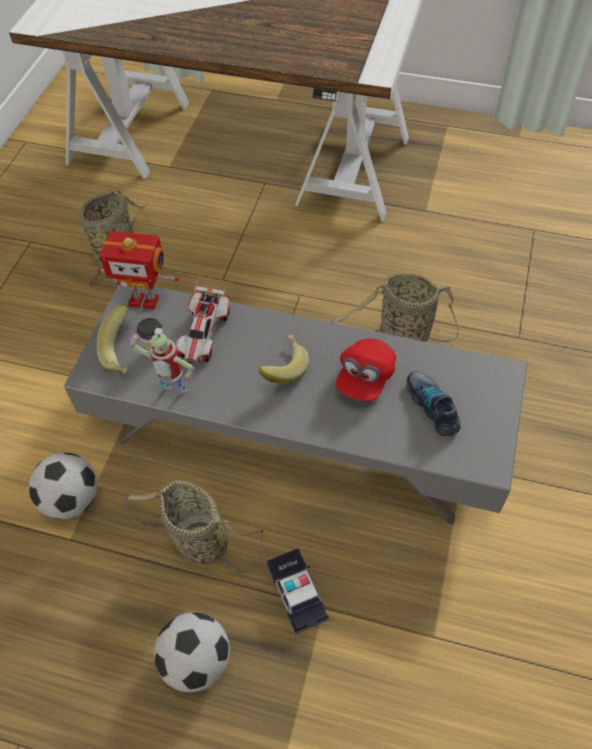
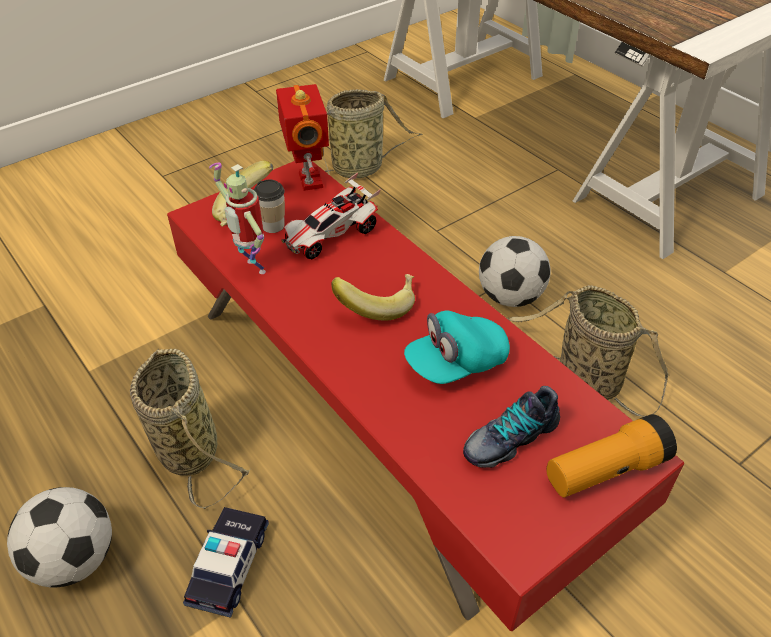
camera: 35 degrees right, 10 degrees down
football [29,453,98,519] -> football moved to [479,236,551,307]
grey coffee table [64,285,527,525] -> red coffee table [167,161,684,631]
toy robot [97,231,179,309] -> toy robot turned 150 degrees counterclockwise [276,84,329,191]
red cap [336,339,396,401] -> turquoise cap [404,310,510,384]
shoe [406,371,460,436] -> shoe turned 135 degrees counterclockwise [463,386,560,468]
none -> flashlight [546,414,677,497]

